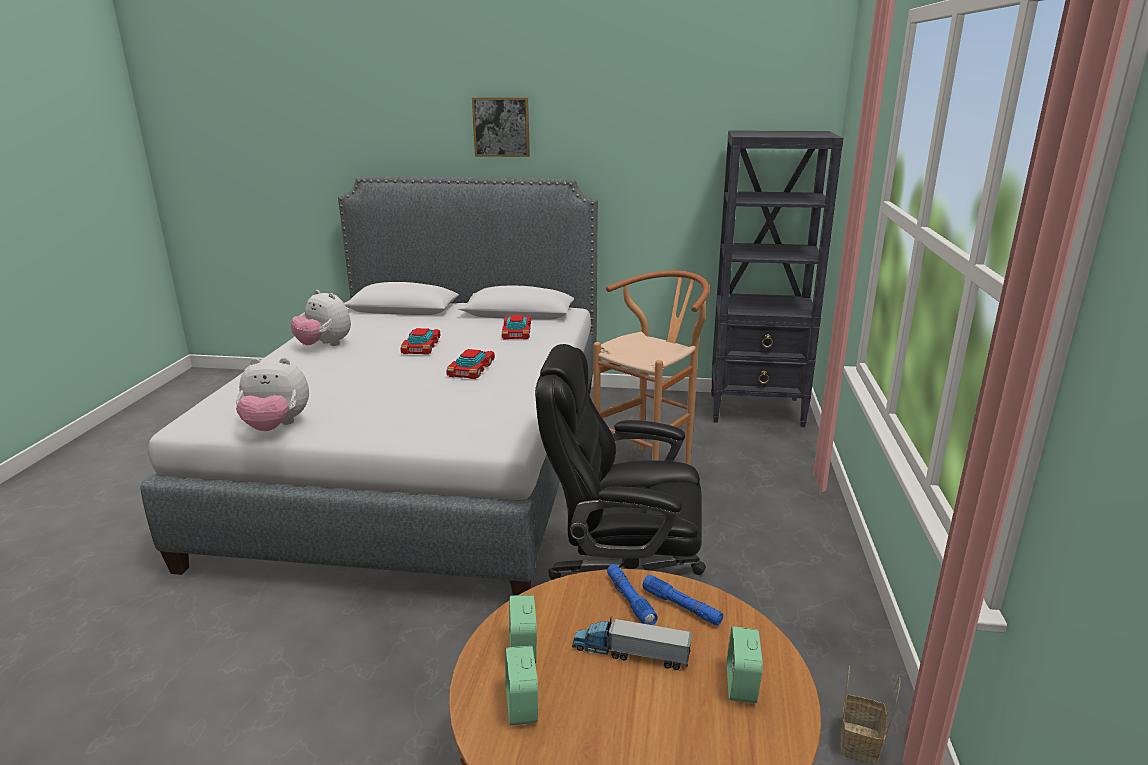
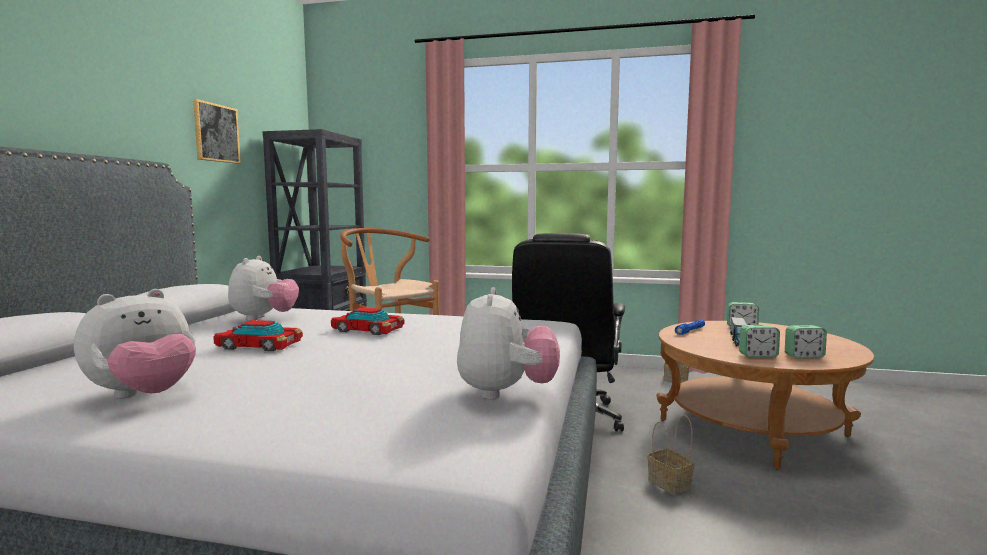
camera: 85 degrees left, 15 degrees down
picture [472,97,530,157] -> picture moved to [193,99,241,164]
toy car [502,315,531,339] -> plush toy [228,256,299,321]
blue flashlight [607,564,658,625] -> none
none -> basket [648,415,694,495]

